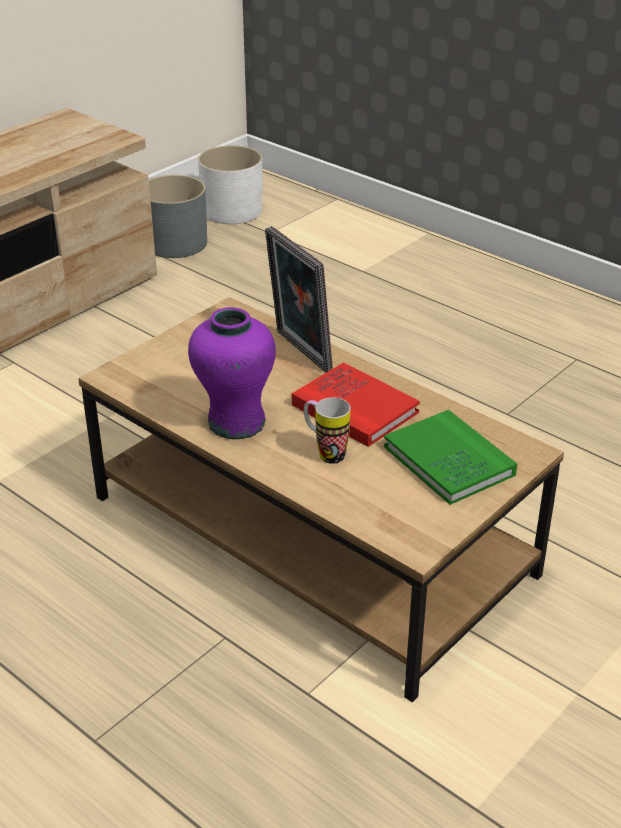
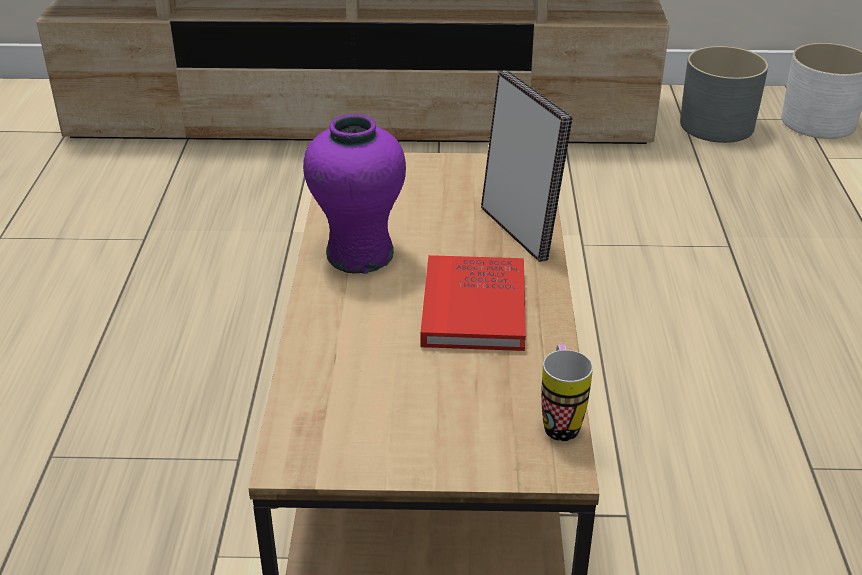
camera: 50 degrees right, 0 degrees up
picture frame [265,226,333,373] -> picture frame turned 135 degrees clockwise [481,70,573,262]
mug [304,397,350,464] -> mug moved to [541,344,593,441]
green book [384,410,517,505] -> none

